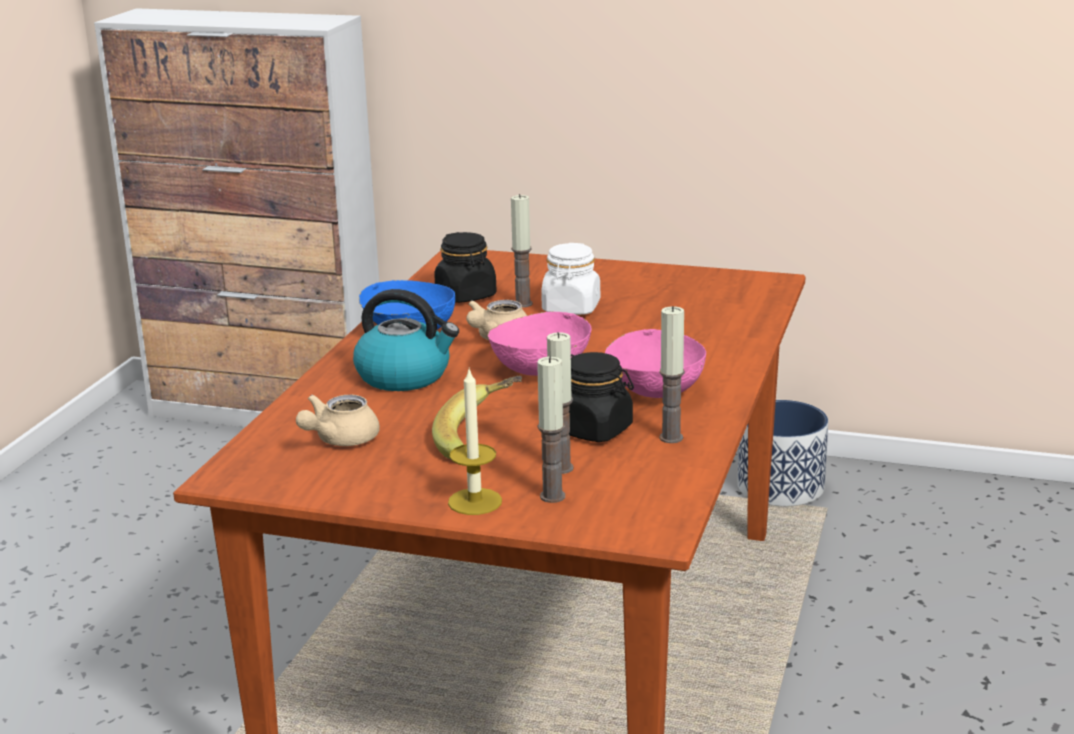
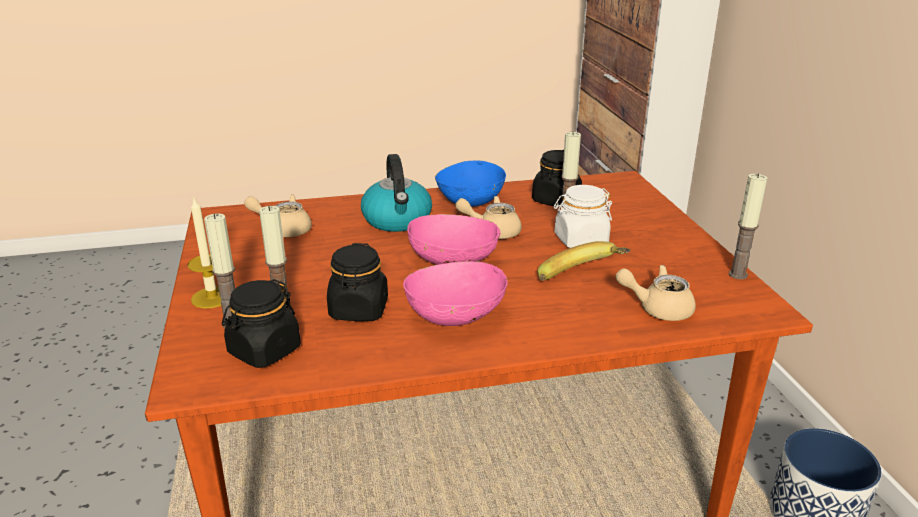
camera: 60 degrees right, 5 degrees up
banana [432,376,522,459] -> banana moved to [537,241,631,281]
candle [659,306,685,443] -> candle moved to [729,173,768,279]
none -> black jar [222,279,301,368]
none -> beige teapot [615,265,696,321]

